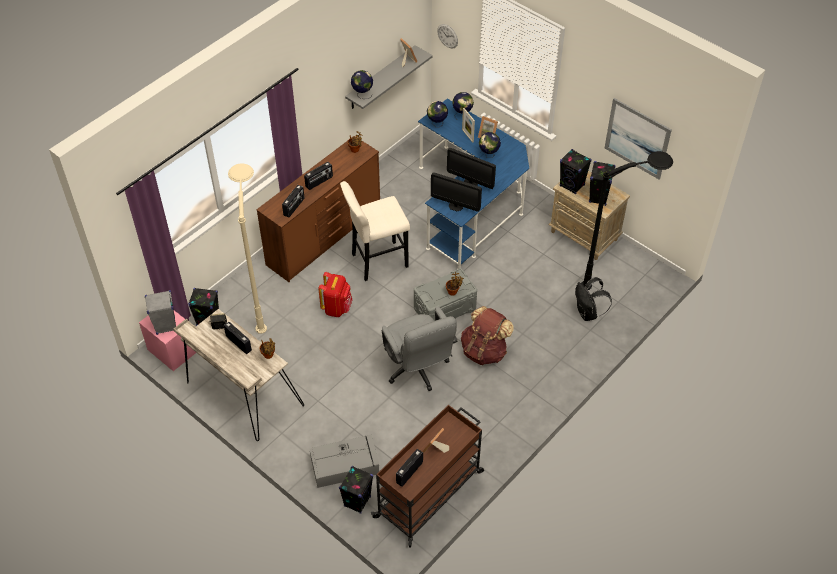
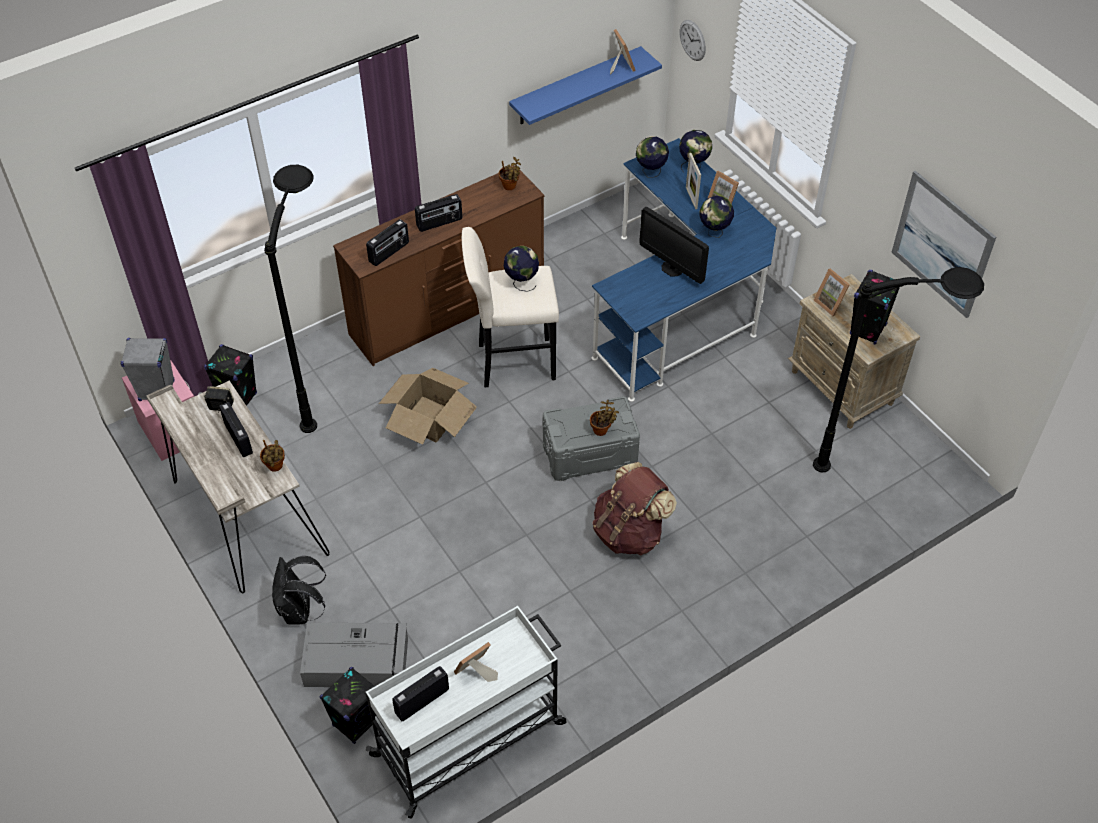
camera: 15 degrees right, 0 degrees up
beige floor lamp [228,163,267,334] -> black floor lamp [264,165,317,433]
red backpack [318,272,353,317] -> cardboard box [379,368,477,445]
grey shelf [345,45,433,109] -> blue shelf [509,46,662,125]
globe [351,70,373,99] -> globe moved to [504,246,539,292]
brown cart [371,405,484,548] -> white cart [365,606,566,819]
grey office chair [382,307,457,391] -> none
monitor [431,172,482,212] -> none
black speaker [560,149,592,194] -> picture frame [814,269,850,317]
black backpack [575,277,612,321] -> black backpack moved to [272,556,326,625]

